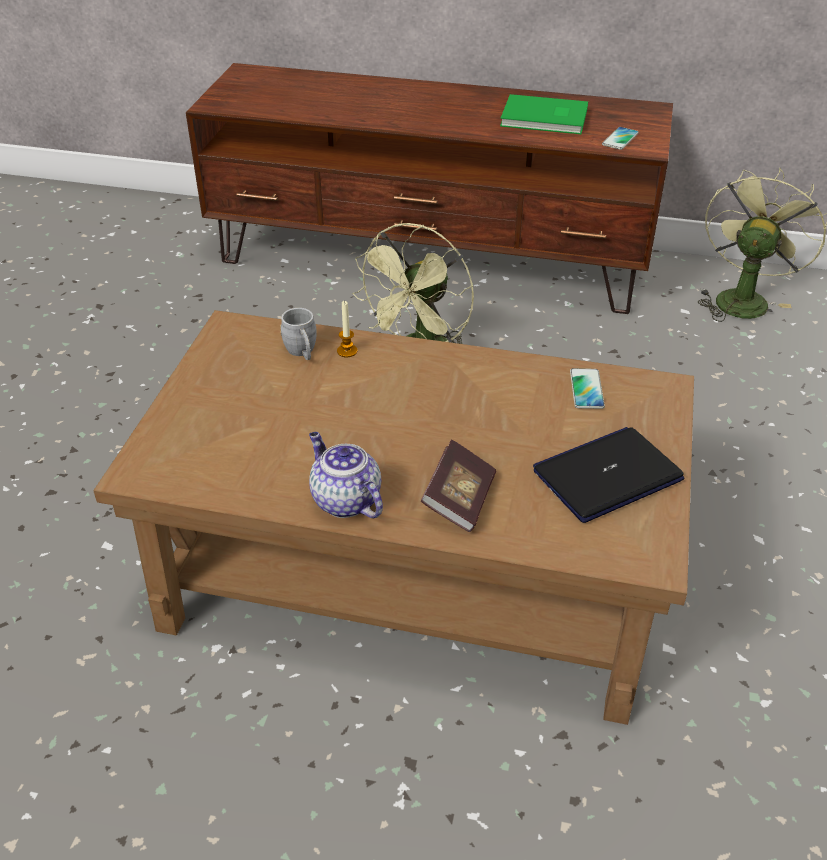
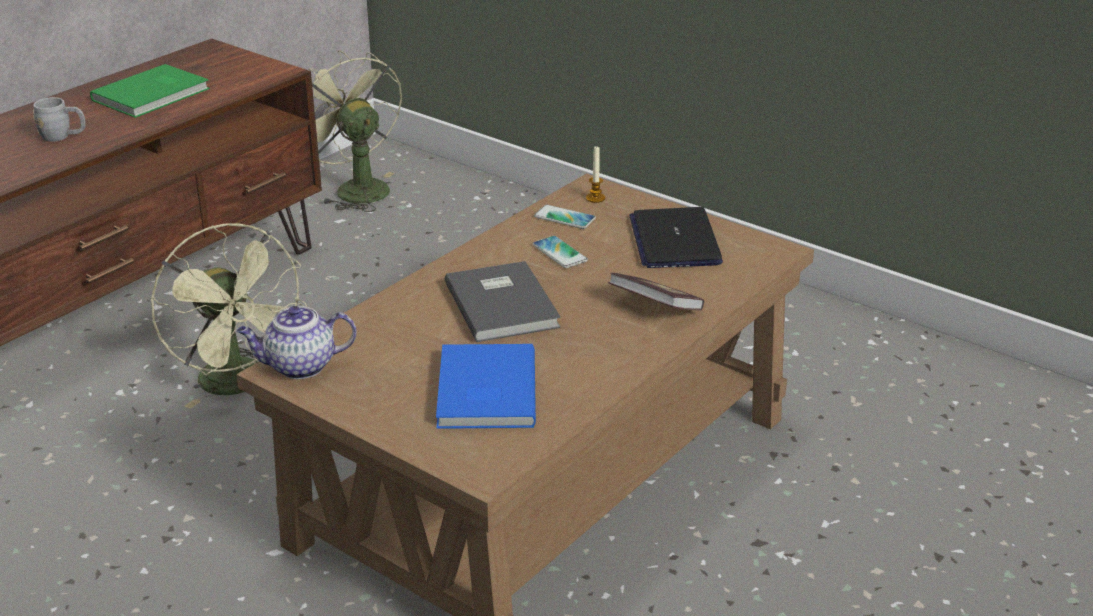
camera: 65 degrees left, 10 degrees down
grey mug [280,308,317,360] -> grey mug moved to [33,97,86,142]
teapot [309,432,383,518] -> teapot moved to [237,306,357,379]
candle [337,301,357,357] -> candle moved to [586,146,605,203]
phone [602,127,639,150] -> phone moved to [533,236,588,268]
none -> blue book [436,344,536,429]
none -> grey book [445,261,561,342]

